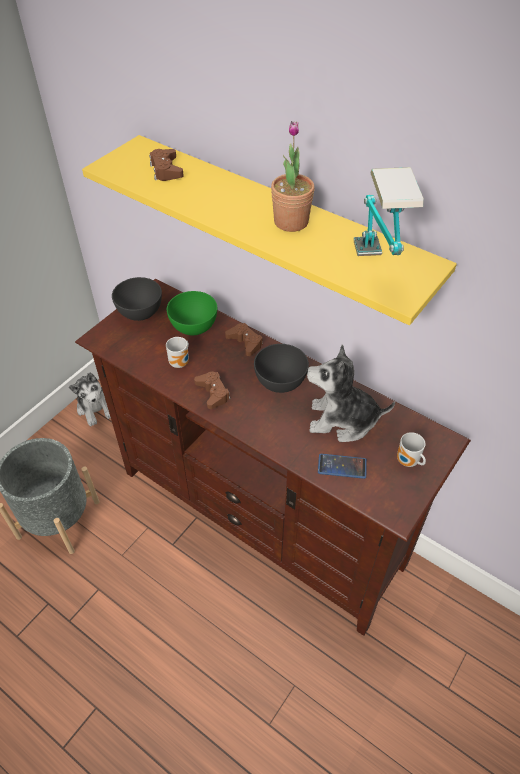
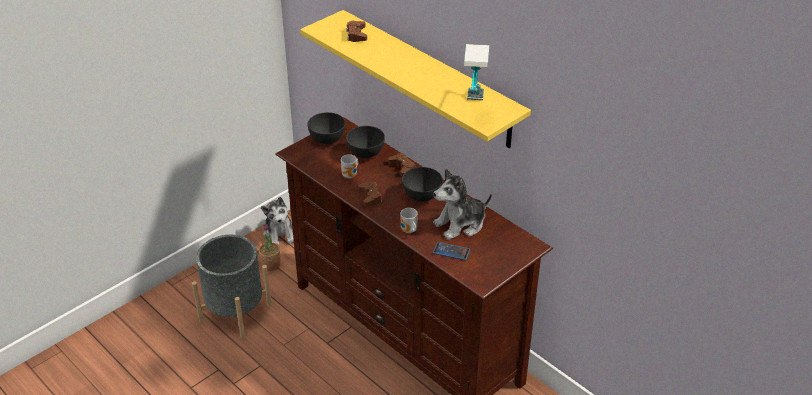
camera: 10 degrees right, 10 degrees down
green bowl [167,291,217,335] -> grey bowl [346,126,385,158]
potted plant [271,121,315,232] -> potted plant moved to [259,224,280,271]
plush toy [307,345,395,442] -> plush toy turned 45 degrees counterclockwise [433,169,492,240]
mug [397,432,426,467] -> mug moved to [400,208,418,233]

